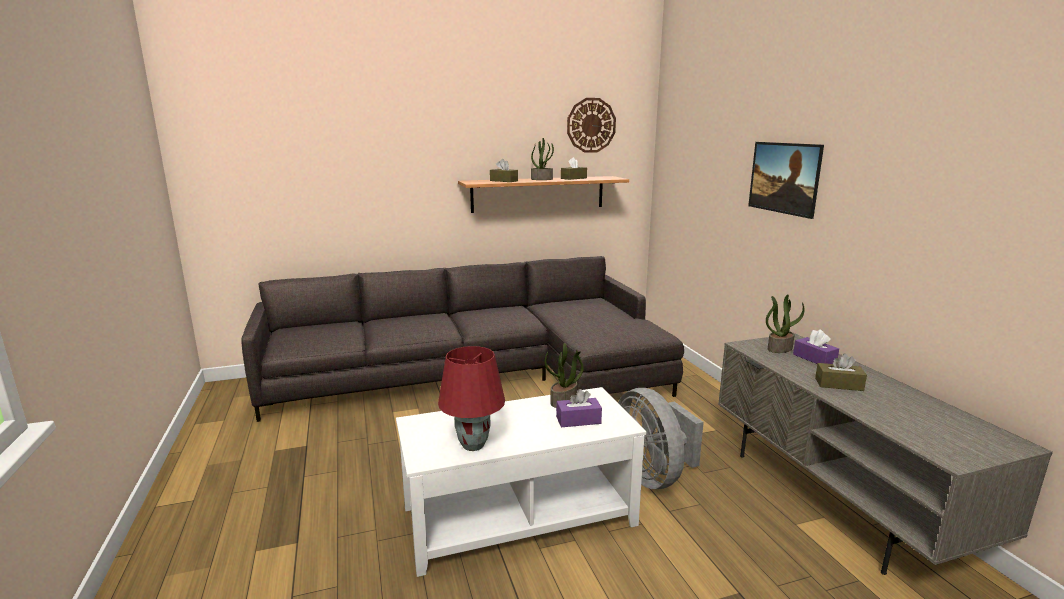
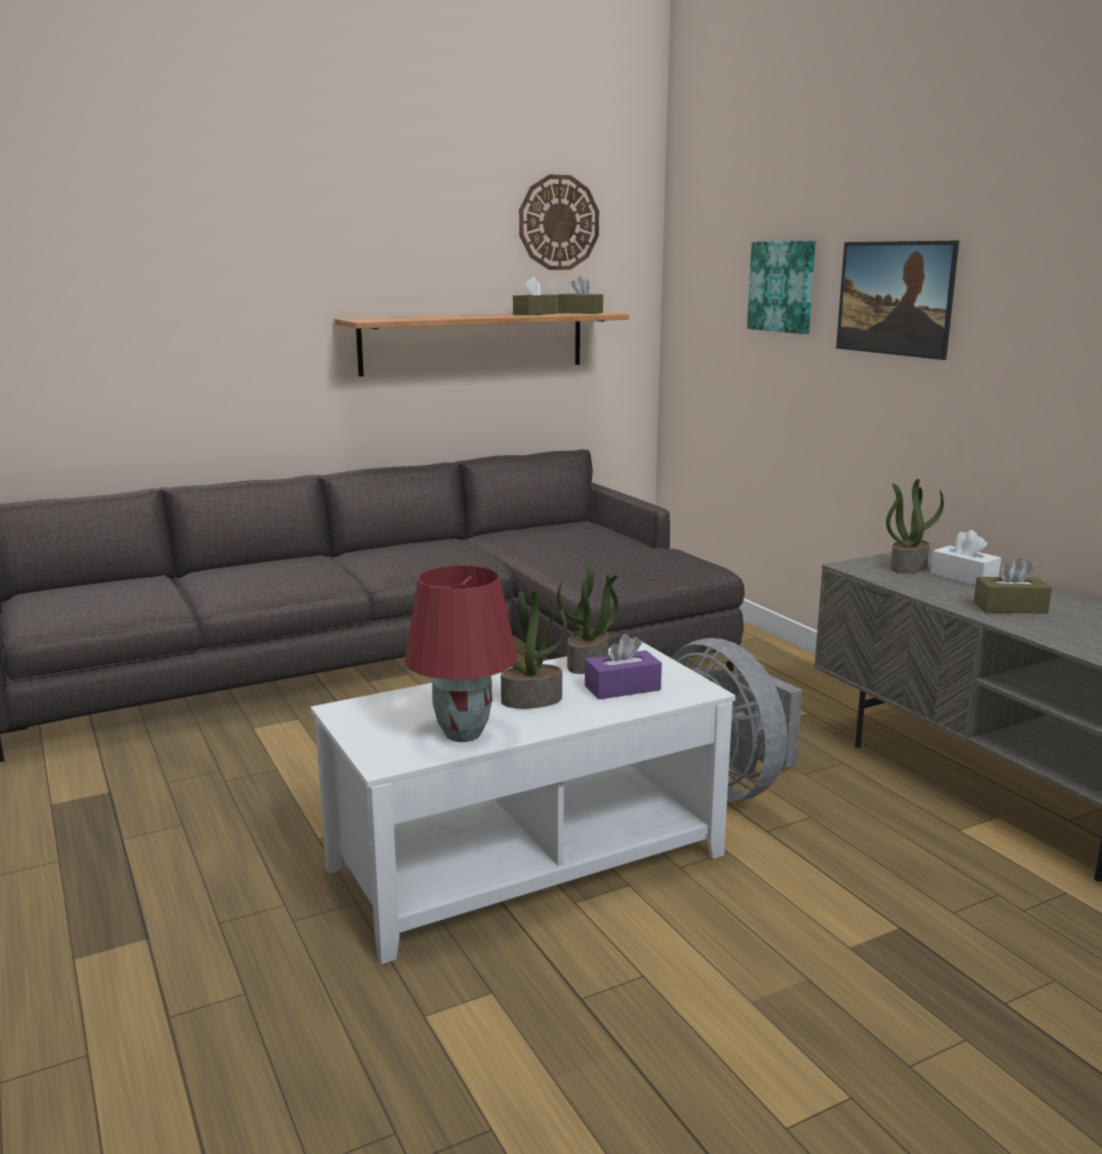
camera: 10 degrees left, 0 degrees up
brown tissue box [490,159,518,182] -> brown tissue box moved to [557,276,603,314]
potted plant [531,138,554,180] -> potted plant moved to [501,591,567,709]
purple tissue box [793,330,839,364] -> white tissue box [931,530,1001,585]
none -> picture [747,241,816,334]

